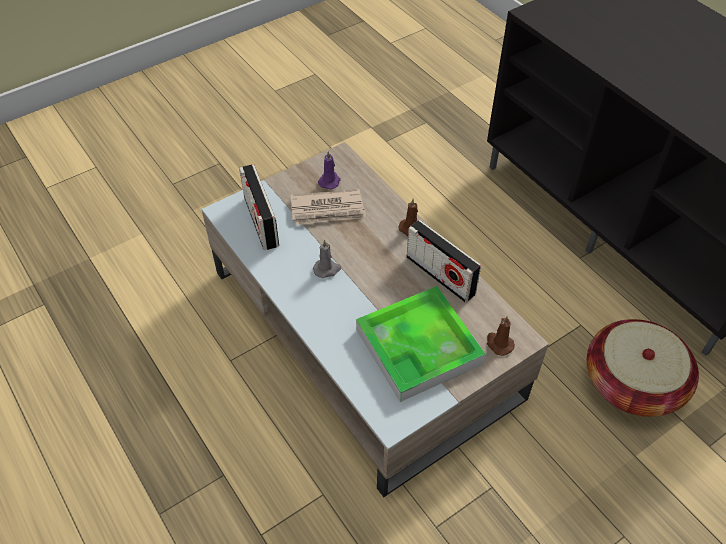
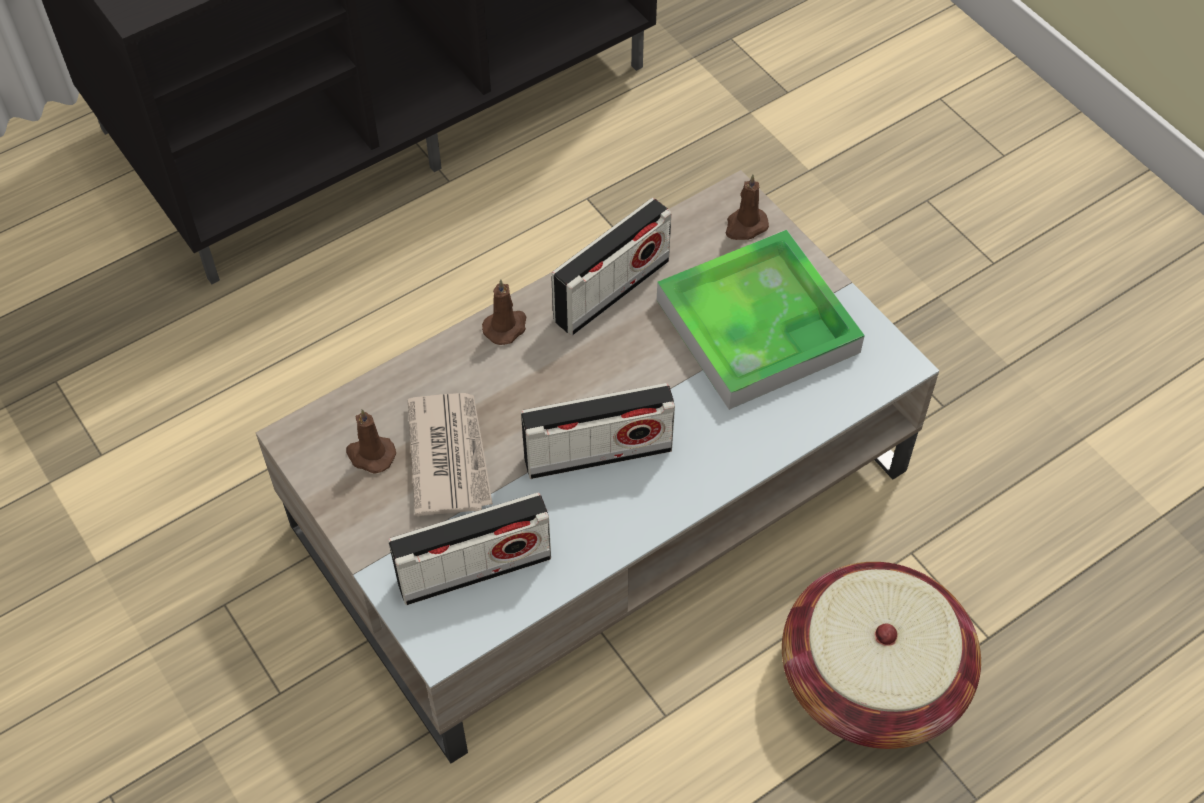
camera: 90 degrees left, 5 degrees up
grey candle [313,239,341,278] -> radio [521,383,675,479]
purple candle [318,151,340,190] -> brown candle [346,409,396,473]
basket [587,319,699,417] -> basket moved to [782,562,981,749]

